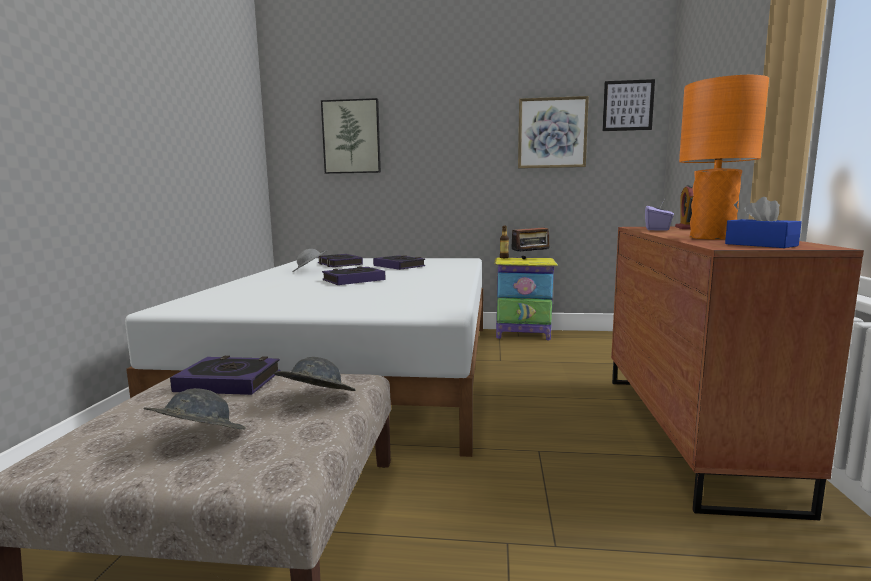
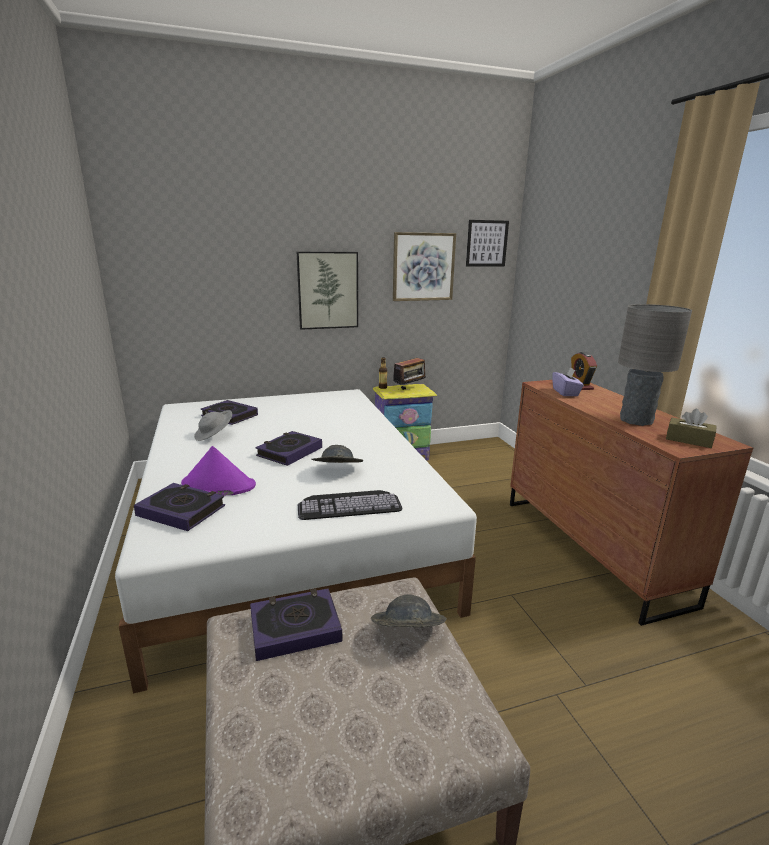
camera: 25 degrees left, 10 degrees up
grey hat [143,388,246,429] -> grey hat moved to [311,445,363,463]
picture [321,98,381,174] -> picture moved to [297,252,358,330]
book [373,255,425,270] -> book moved to [134,483,225,531]
orange table lamp [679,75,769,240] -> grey table lamp [618,304,692,426]
blue tissue box [725,197,802,248] -> brown tissue box [666,409,717,448]
none -> purple hat [181,446,256,495]
none -> keyboard [298,490,402,520]

